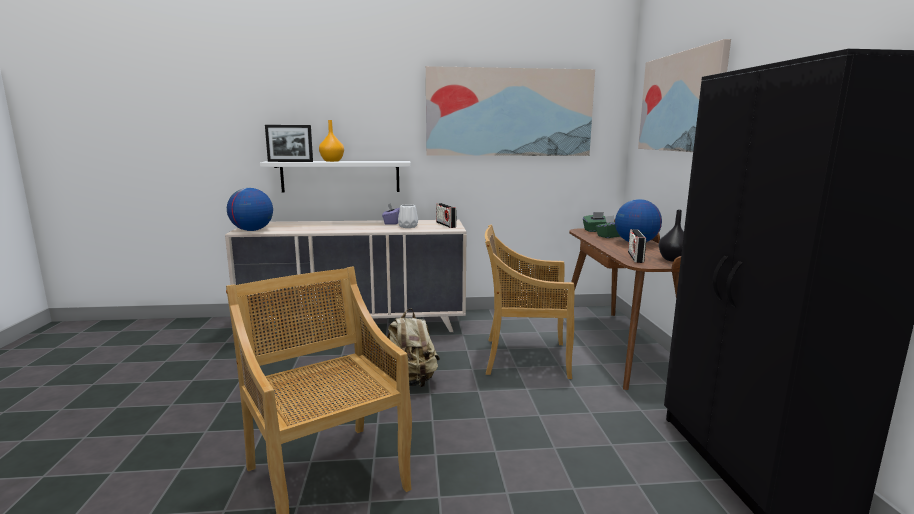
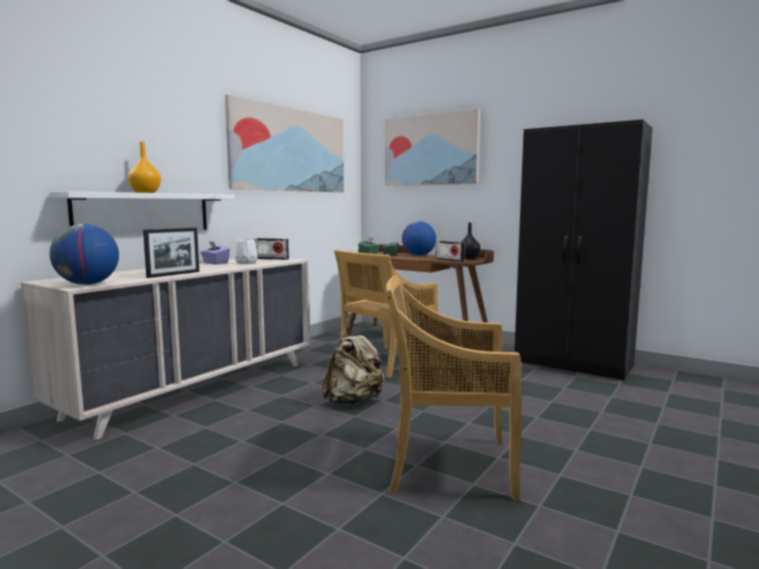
camera: 50 degrees left, 5 degrees down
picture frame [265,125,313,162] -> picture frame moved to [143,228,199,278]

